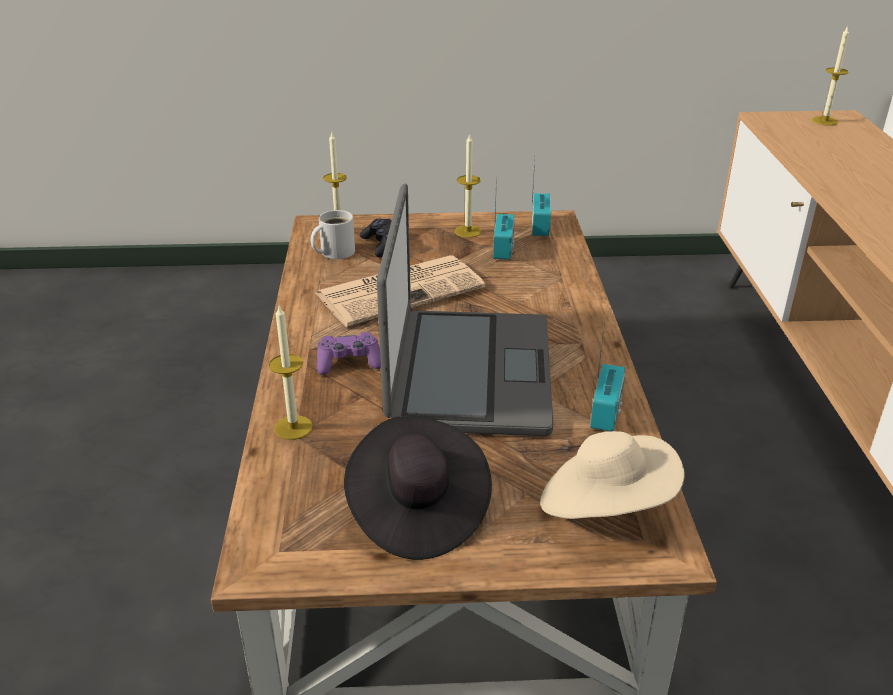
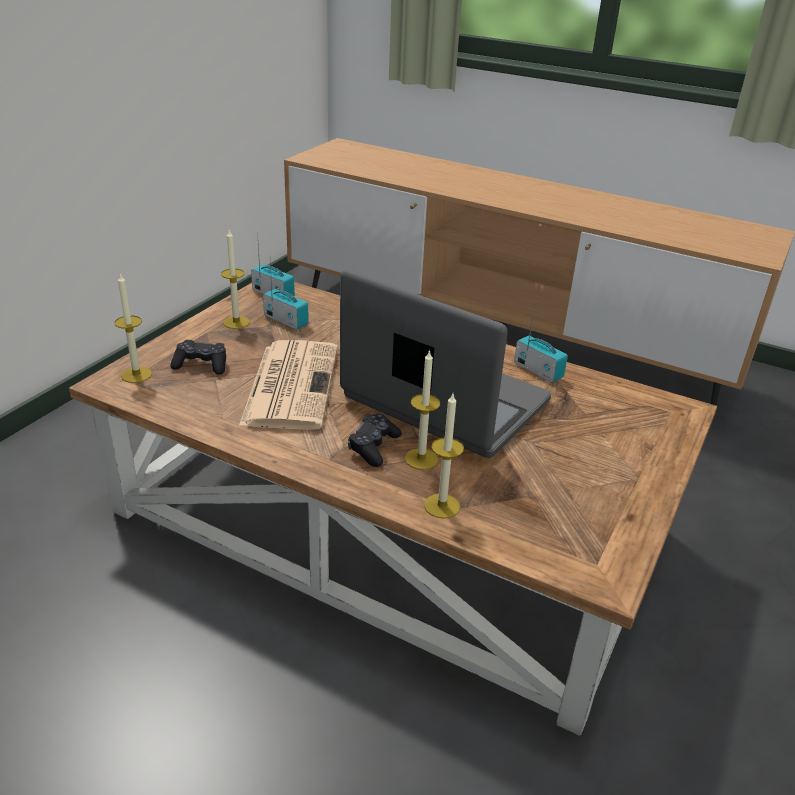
camera: 60 degrees left, 0 degrees up
white mug [311,210,355,259] -> none
purple game controller [317,332,381,375] -> black game controller [348,414,402,467]
black hat [344,416,492,560] -> none
beige hat [540,431,684,519] -> none
candle [812,26,849,126] -> candle moved to [405,350,440,470]

